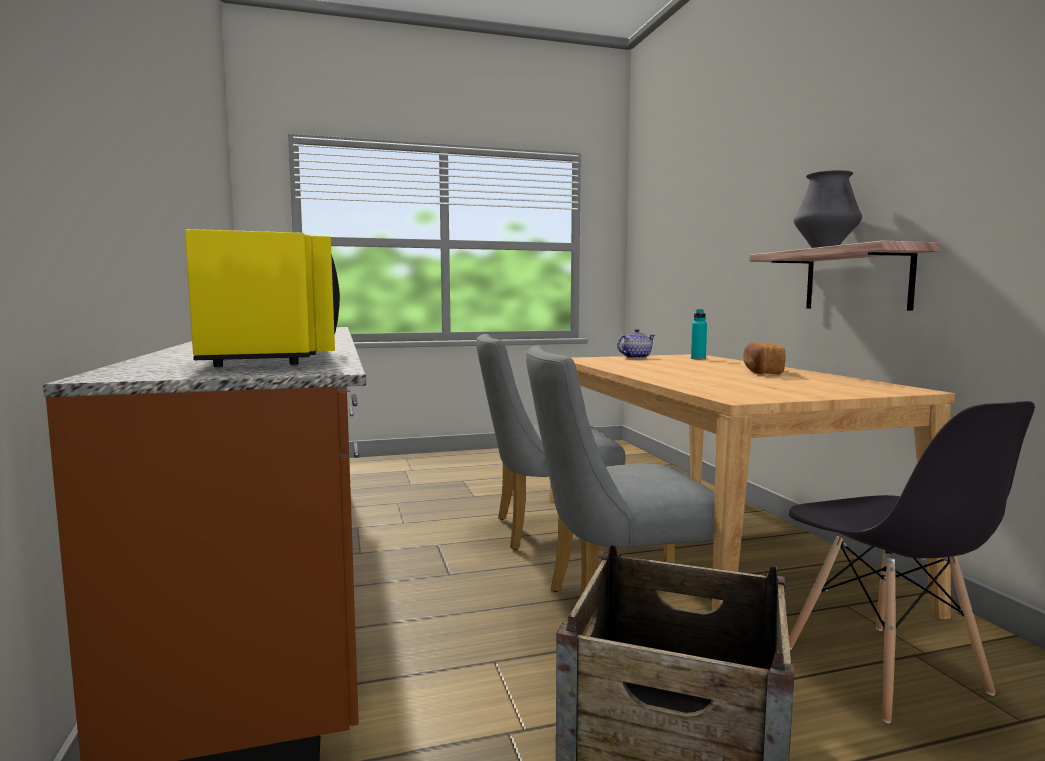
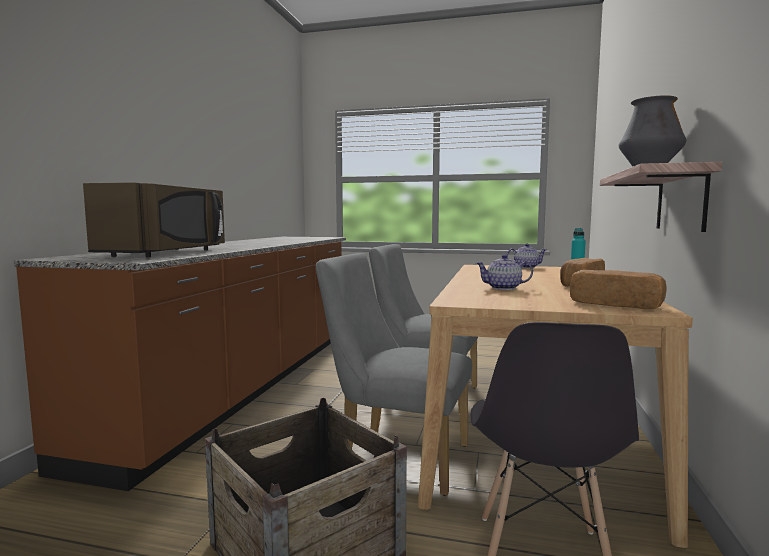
camera: 30 degrees right, 0 degrees up
yellow microwave [185,229,340,367] -> brown microwave [83,182,225,257]
none -> teapot [476,254,533,290]
none -> bread [570,270,667,309]

